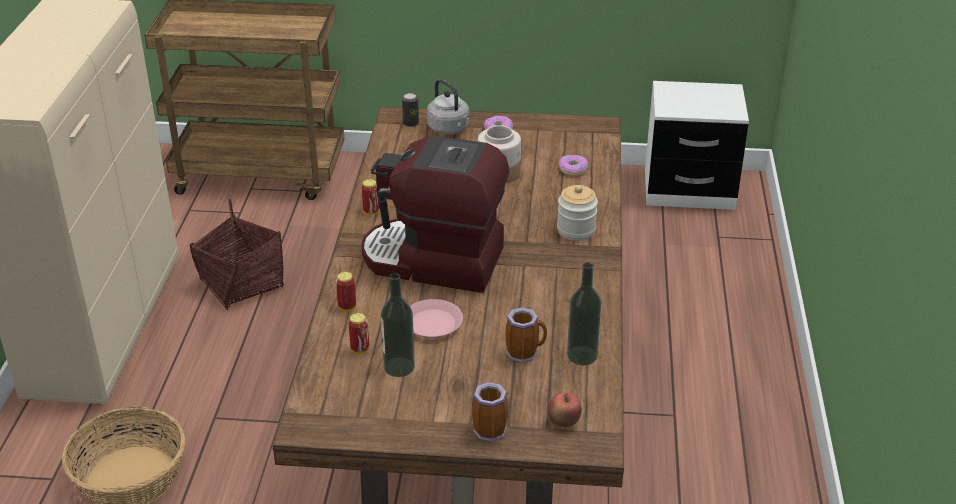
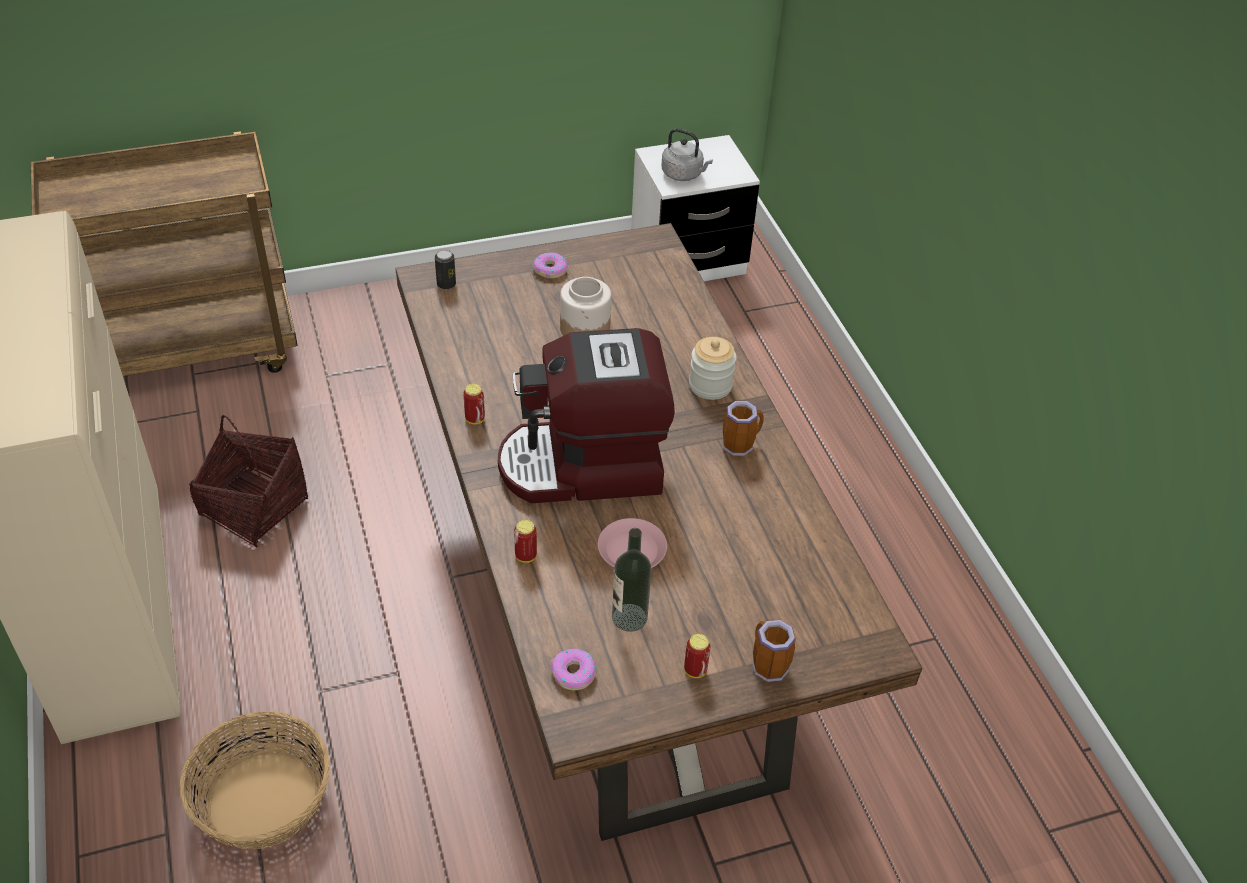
camera: 25 degrees left, 10 degrees up
can [348,313,369,354] -> can moved to [684,634,711,678]
grey kettle [427,79,469,134] -> grey kettle moved to [661,128,713,181]
mug [505,307,547,363] -> mug moved to [722,401,763,456]
apple [548,392,582,427] -> none
donut [559,154,588,176] -> donut moved to [551,648,596,690]
bottle [567,262,602,365] -> none

